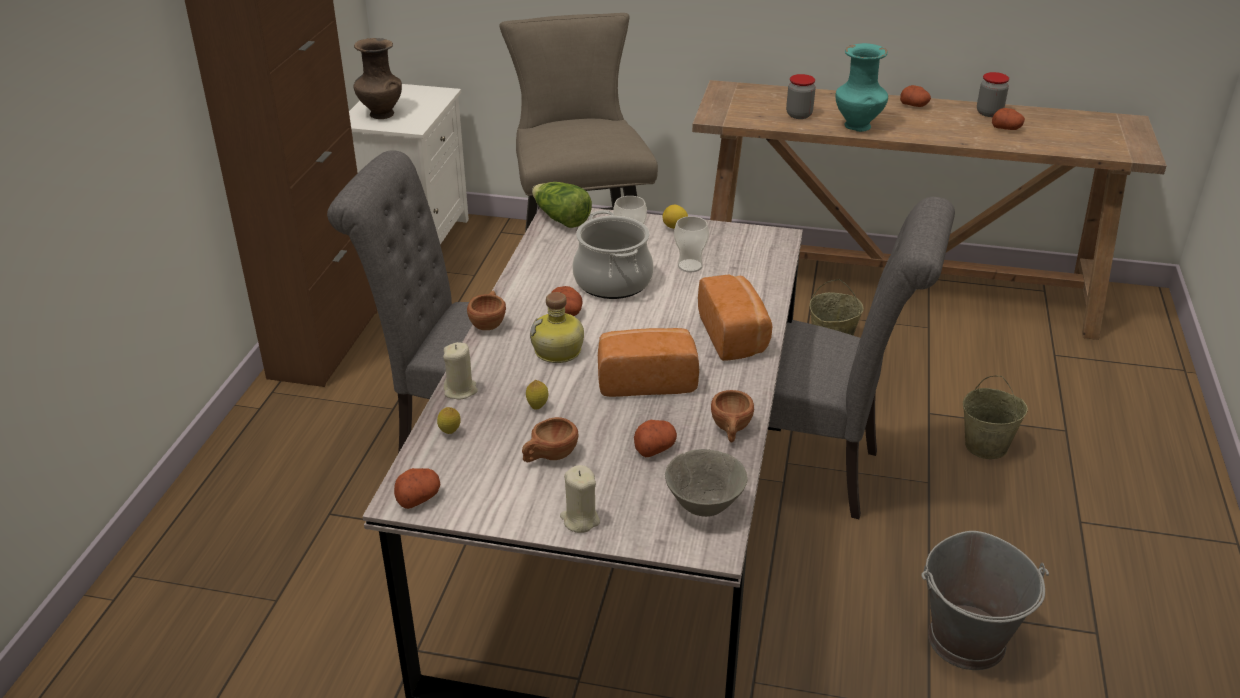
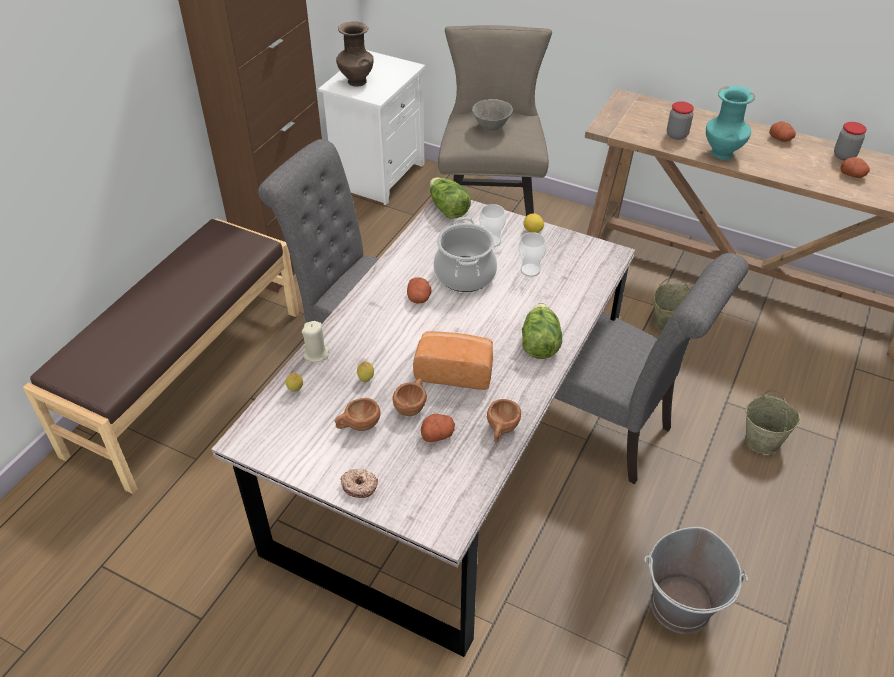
camera: 15 degrees right, 10 degrees up
potato [394,468,440,509] -> none
brown cup [467,291,506,330] -> brown cup moved to [392,379,427,416]
bottle [530,292,584,363] -> none
beige candle [560,465,600,533] -> donut [340,469,378,498]
grey bowl [665,449,747,517] -> grey bowl moved to [472,99,513,131]
bread [698,274,772,361] -> lettuce [522,303,562,359]
none -> brown bench [23,218,299,494]

